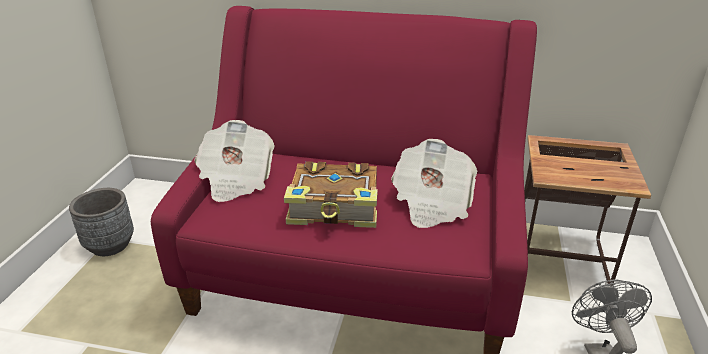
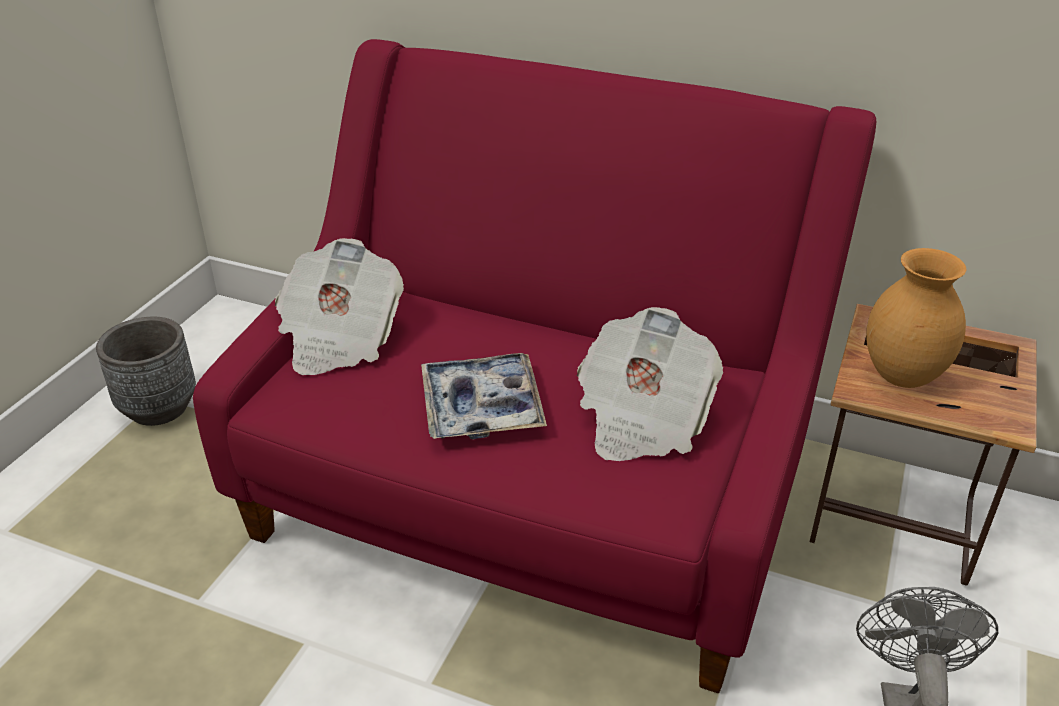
camera: 10 degrees right, 5 degrees up
book [284,161,378,228] -> tray [421,353,547,439]
none -> brown vase [866,248,967,388]

